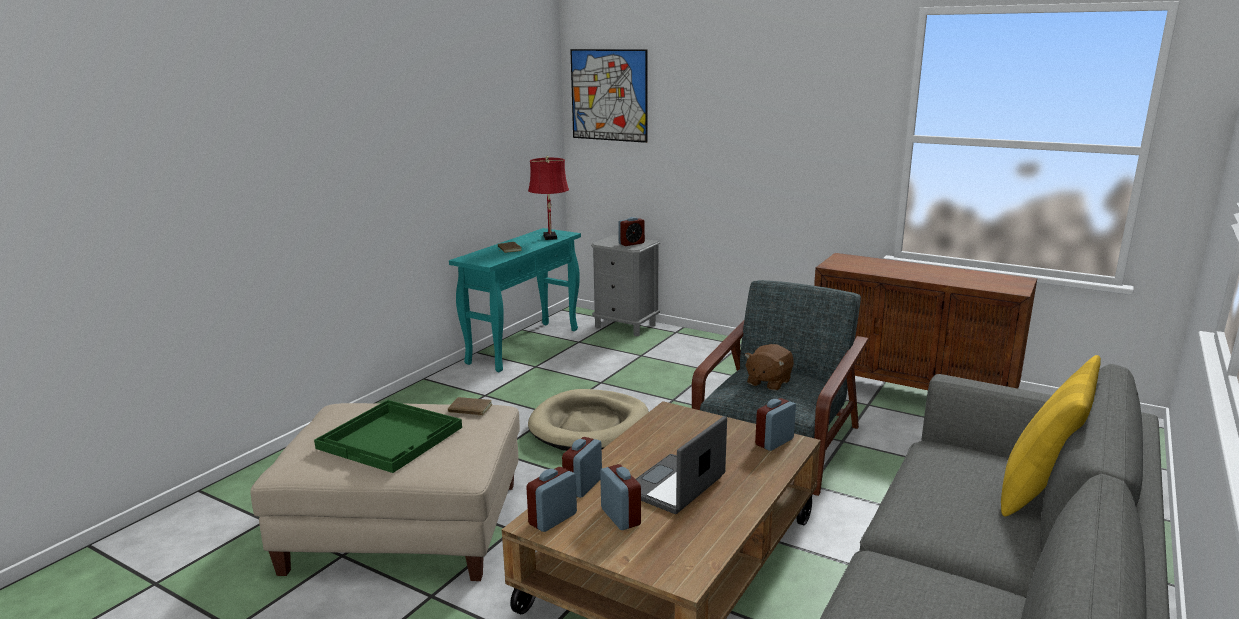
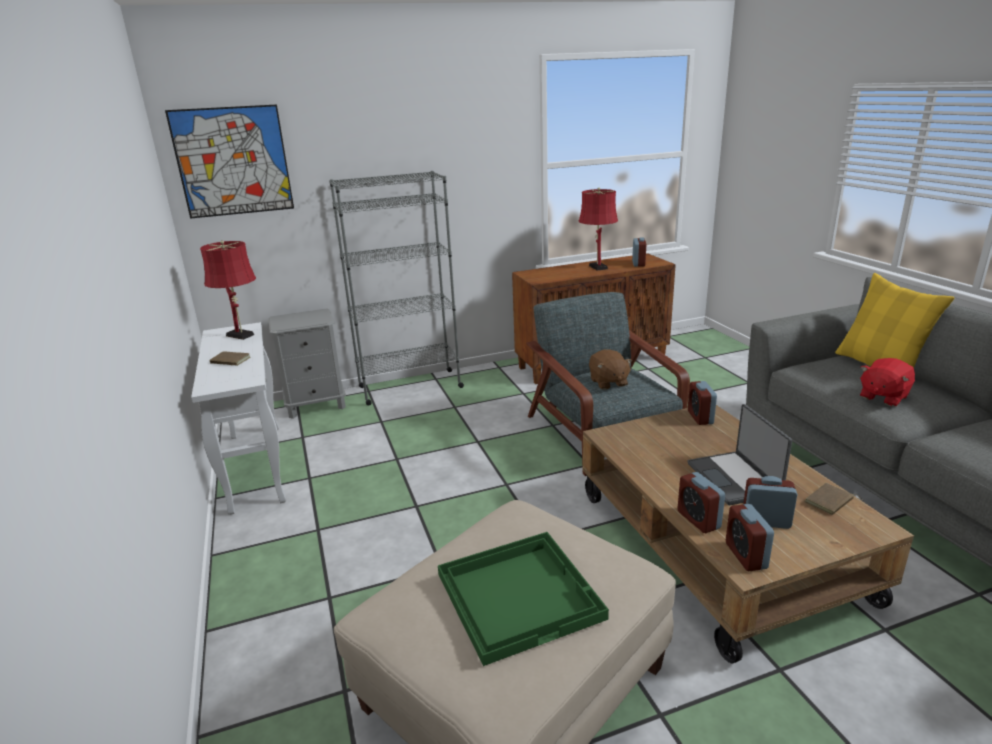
camera: 50 degrees left, 5 degrees up
brown book [448,397,493,415] -> brown book moved to [805,483,863,515]
turquoise console table [449,228,581,372] -> white console table [191,322,286,515]
beige dog bed [528,389,649,451] -> none
alarm clock [618,217,645,246] -> alarm clock moved to [632,237,646,267]
none -> grey bookcase [329,171,464,406]
none -> red table lamp [579,187,618,271]
none -> red plush toy [860,358,915,406]

